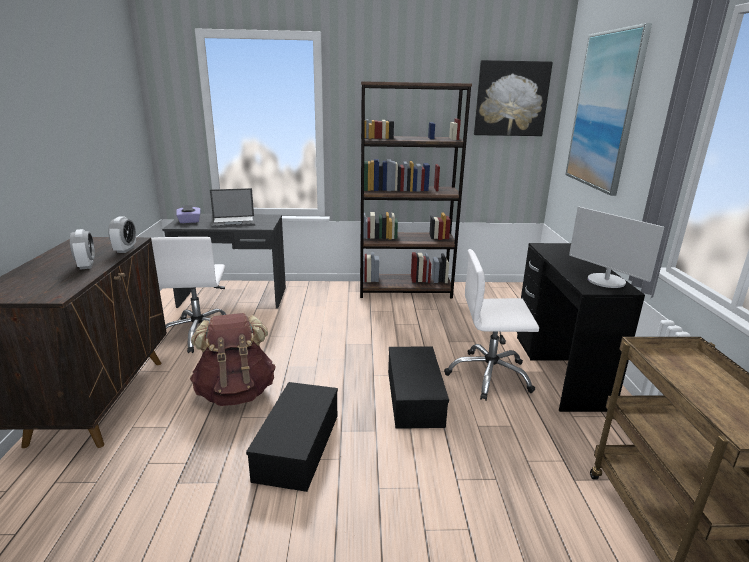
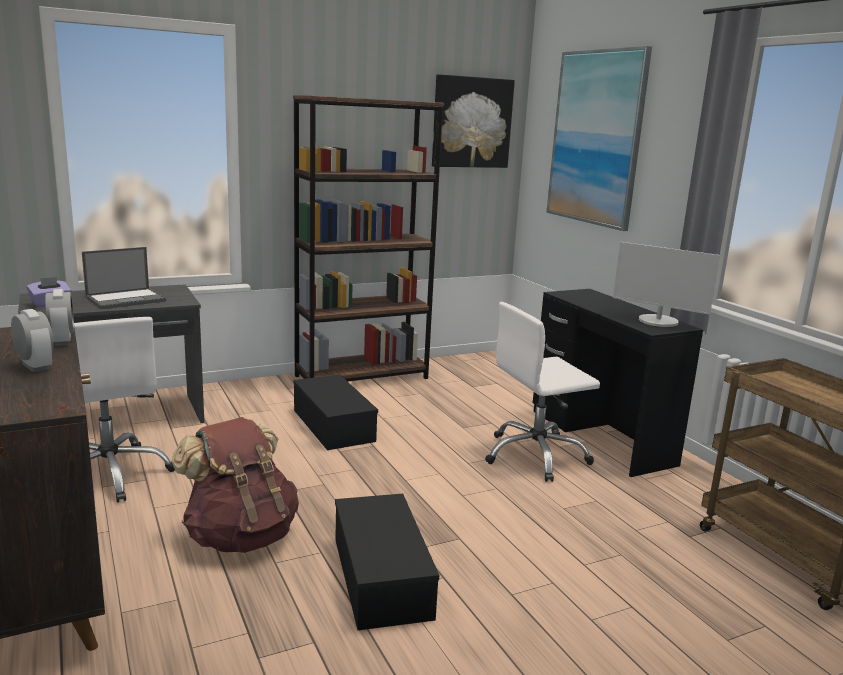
camera: 25 degrees left, 5 degrees down
black storage box [388,346,449,429] -> black storage box moved to [293,374,378,450]

